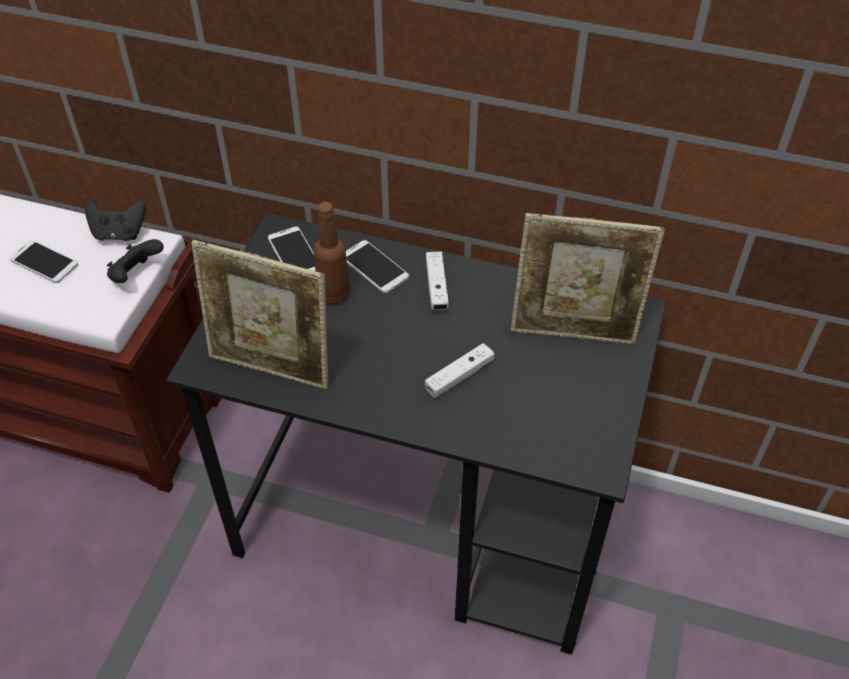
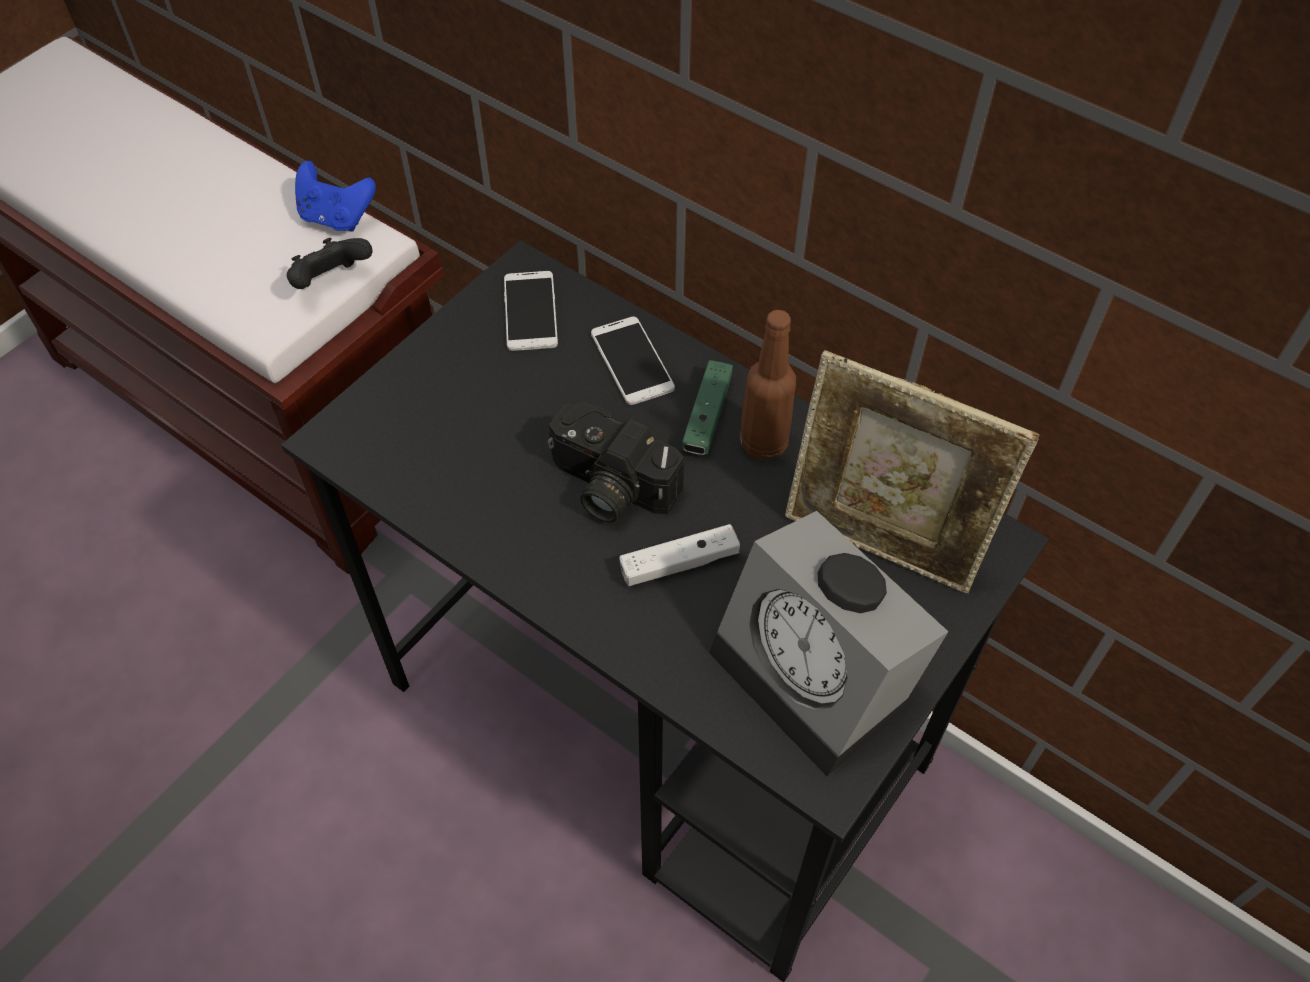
camera: 20 degrees right, 5 degrees up
phone [10,240,78,283] -> none
black game controller [85,199,146,241] -> blue game controller [295,161,376,232]
picture frame [191,240,329,389] -> none
brown bottle [314,202,350,305] -> brown bottle moved to [740,310,796,460]
white game controller [426,251,449,310] -> green game controller [681,360,733,455]
none -> camera [547,402,684,523]
none -> alarm clock [709,511,948,776]

